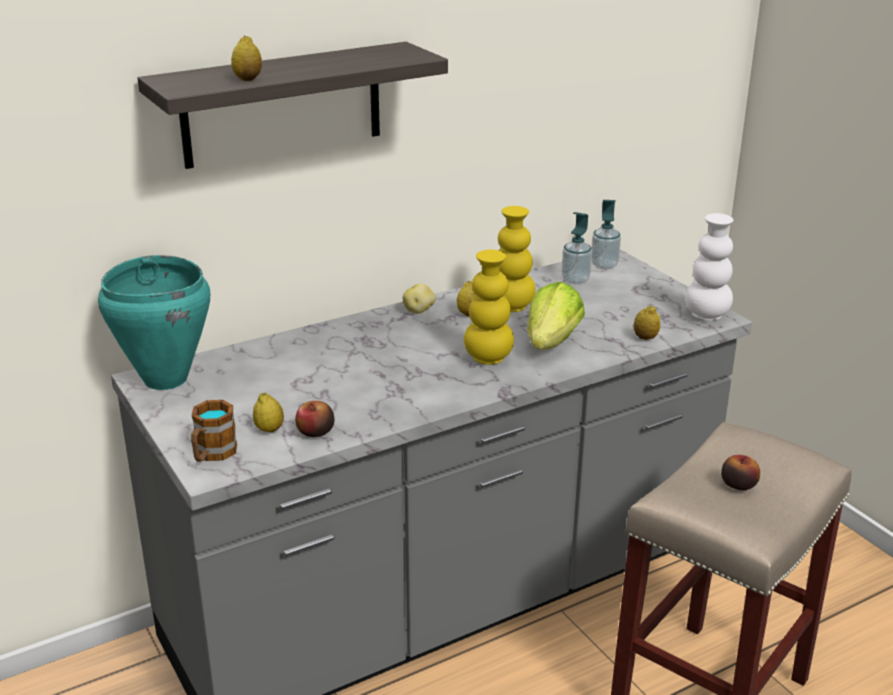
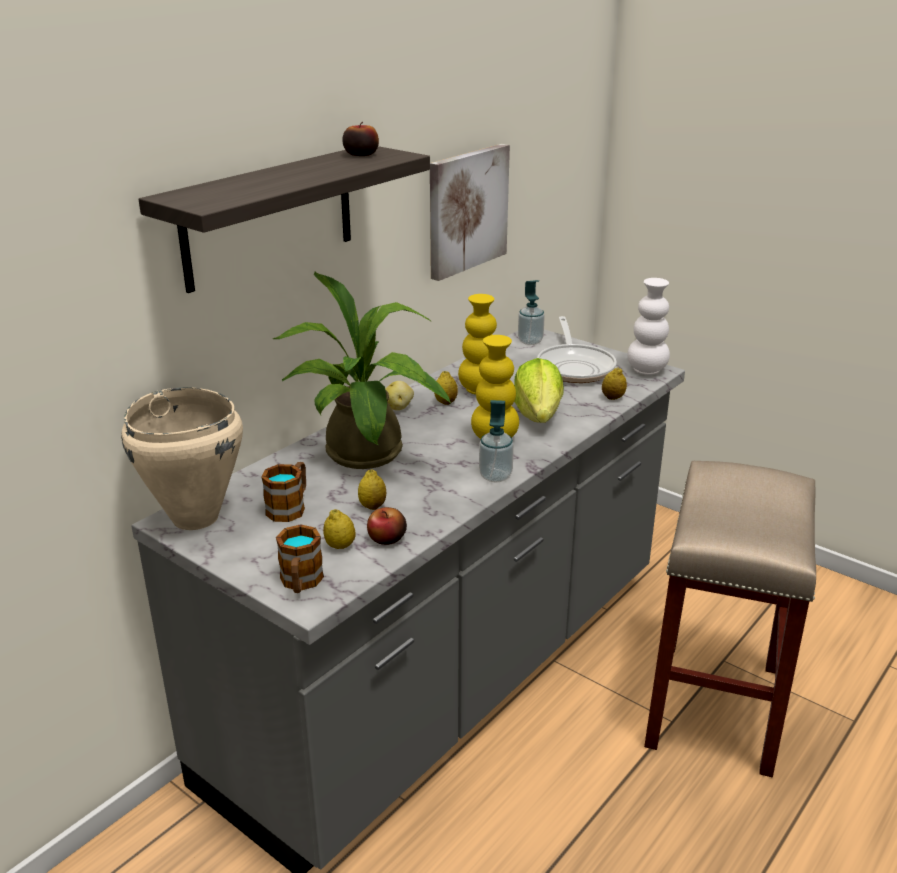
camera: 20 degrees left, 0 degrees up
turquoise cooking pot [98,255,210,390] -> beige cooking pot [121,387,243,530]
lemon [231,36,262,81] -> lemon moved to [358,469,386,510]
soap dispenser [562,212,592,284] -> soap dispenser moved to [479,400,514,482]
apple [721,455,760,490] -> apple moved to [342,122,379,156]
none -> mug [261,462,306,522]
none -> potted plant [273,272,451,469]
none -> picture [430,144,510,281]
none -> frying pan [537,316,617,383]

